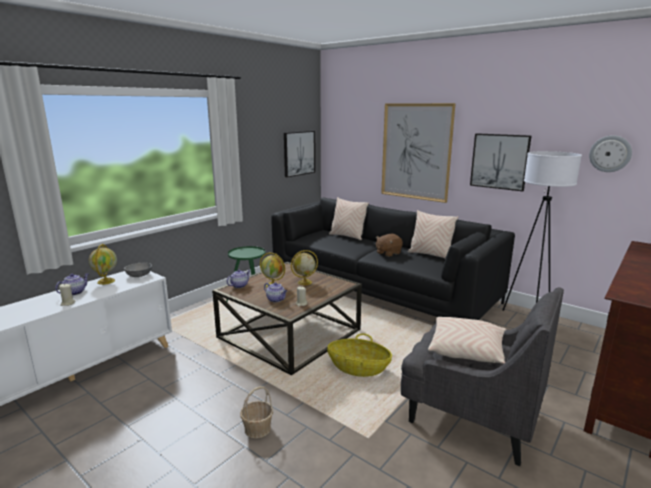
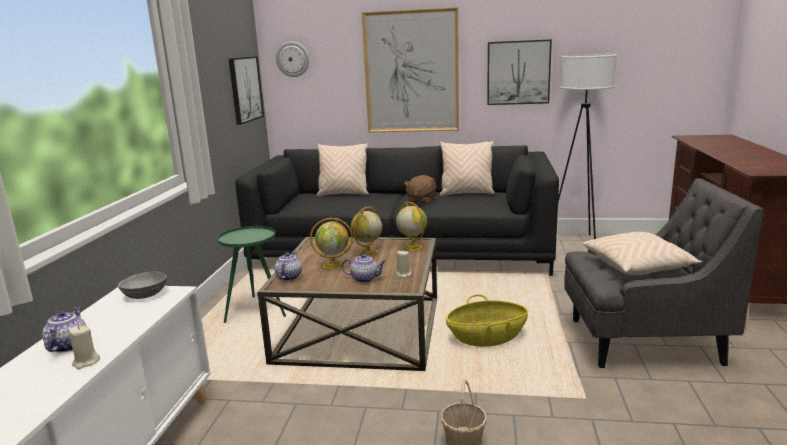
camera: 30 degrees left, 0 degrees up
globe [89,244,117,285] -> globe moved to [396,202,427,251]
wall clock [589,135,632,172] -> wall clock moved to [276,41,309,77]

